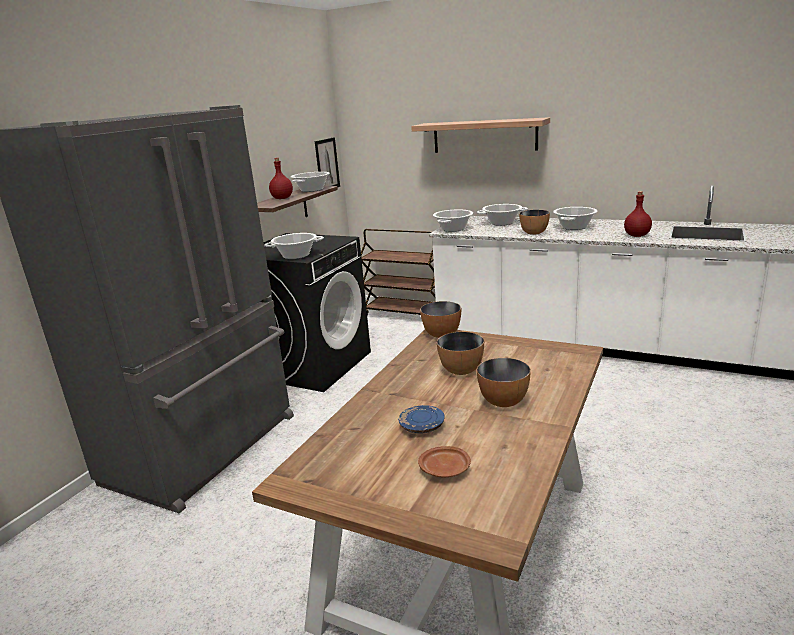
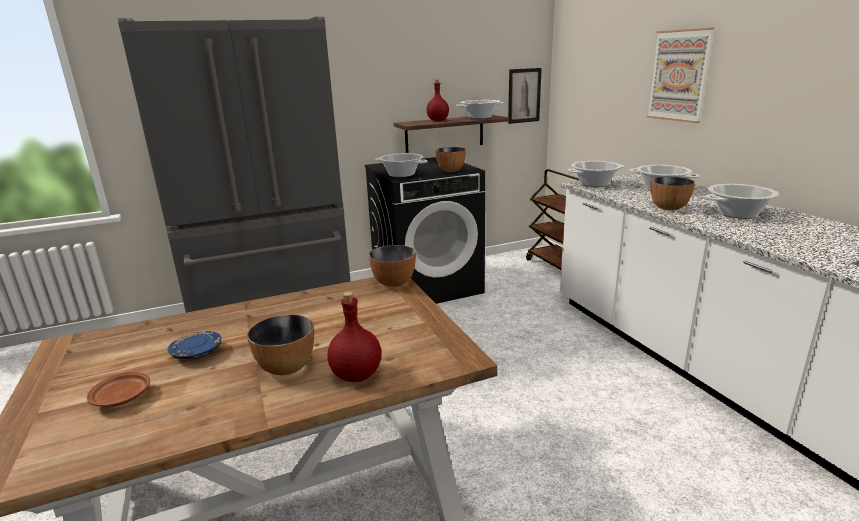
camera: 40 degrees right, 0 degrees up
shelf [411,117,550,153] -> picture [647,28,714,123]
bowl [437,332,484,375] -> bowl moved to [435,147,466,172]
red bottle [624,191,652,237] -> red bottle moved to [327,292,381,382]

